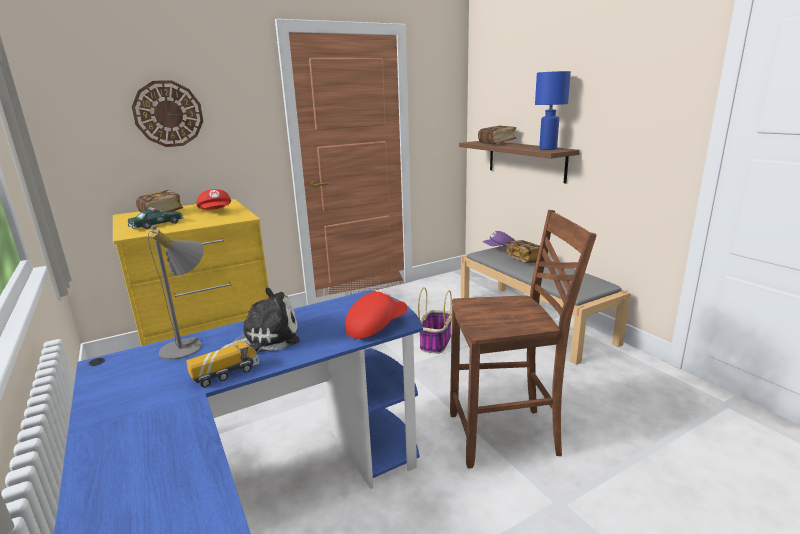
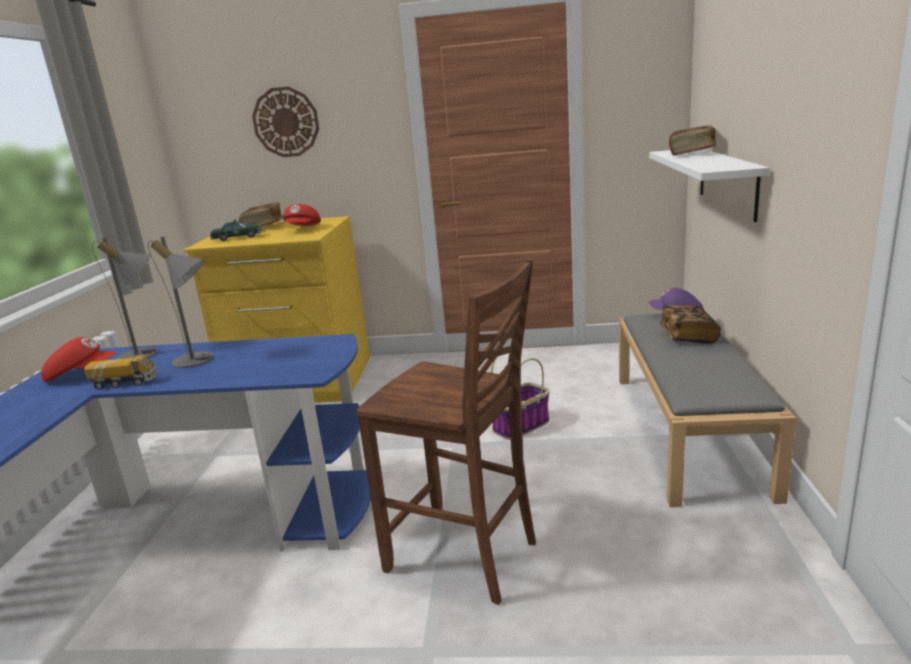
camera: 35 degrees right, 0 degrees up
plush toy [221,288,300,352] -> grey table lamp [148,236,213,368]
red cap [345,291,408,339] -> red cap moved to [41,337,116,382]
brown shelf [459,141,580,184] -> white shelf [649,149,770,222]
blue table lamp [535,71,571,150] -> none

